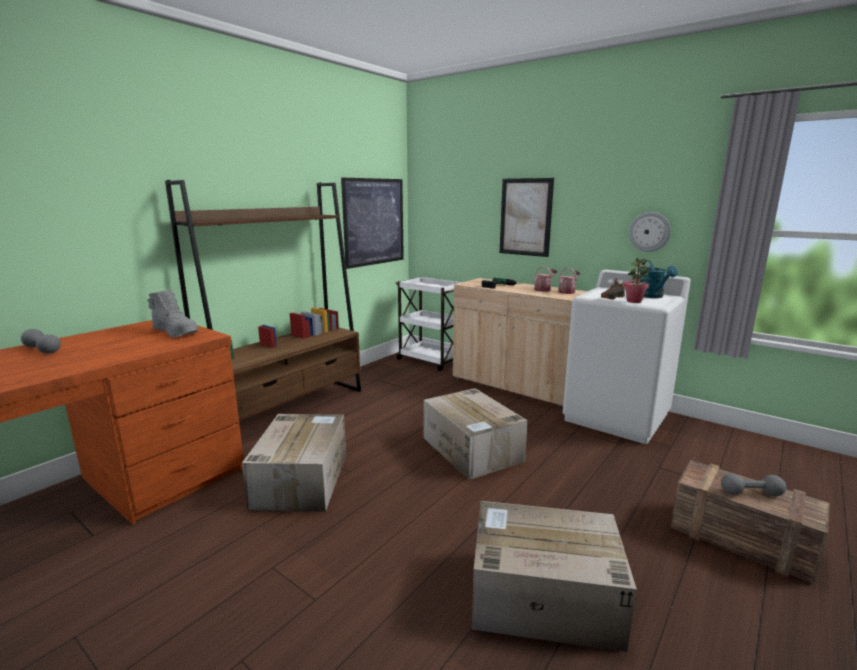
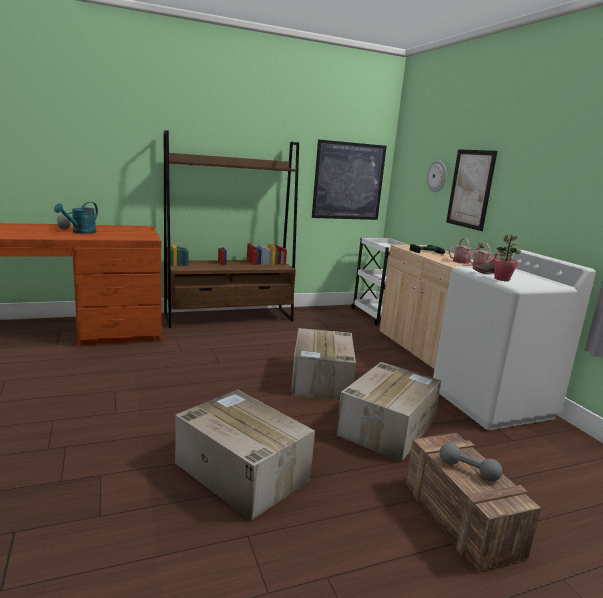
camera: 30 degrees right, 0 degrees up
grey boot [147,289,198,338] -> none
cardboard box [242,414,346,512] -> cardboard box moved to [336,362,441,462]
wall clock [629,212,671,252] -> wall clock moved to [427,160,446,192]
turquoise watering can [639,260,678,298] -> turquoise watering can moved to [54,202,98,234]

